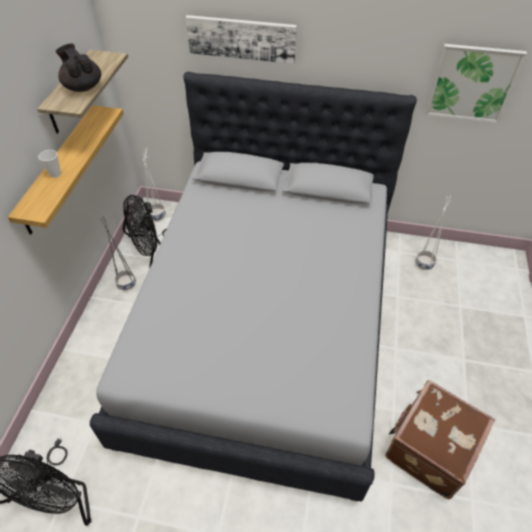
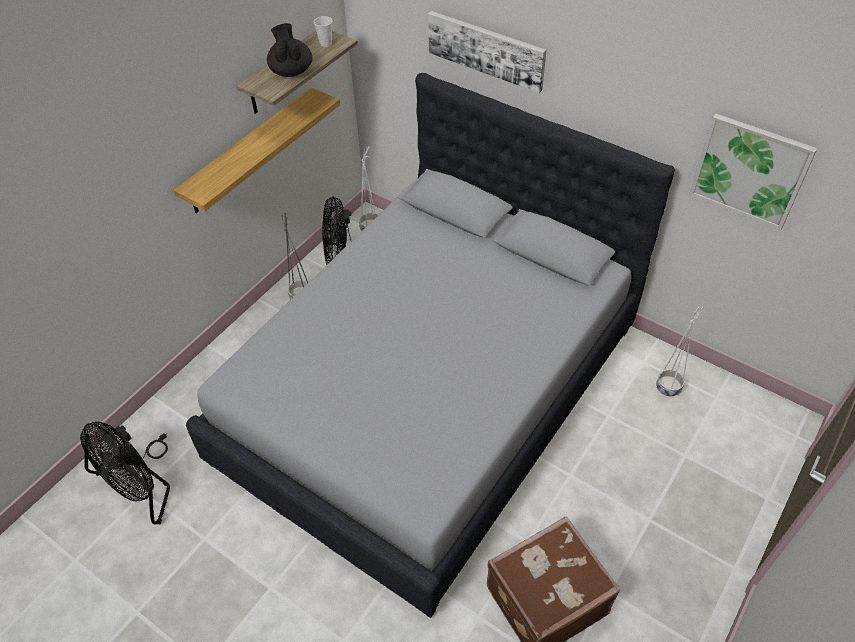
camera: 25 degrees right, 0 degrees up
cup [38,150,61,178] -> cup moved to [314,16,332,47]

